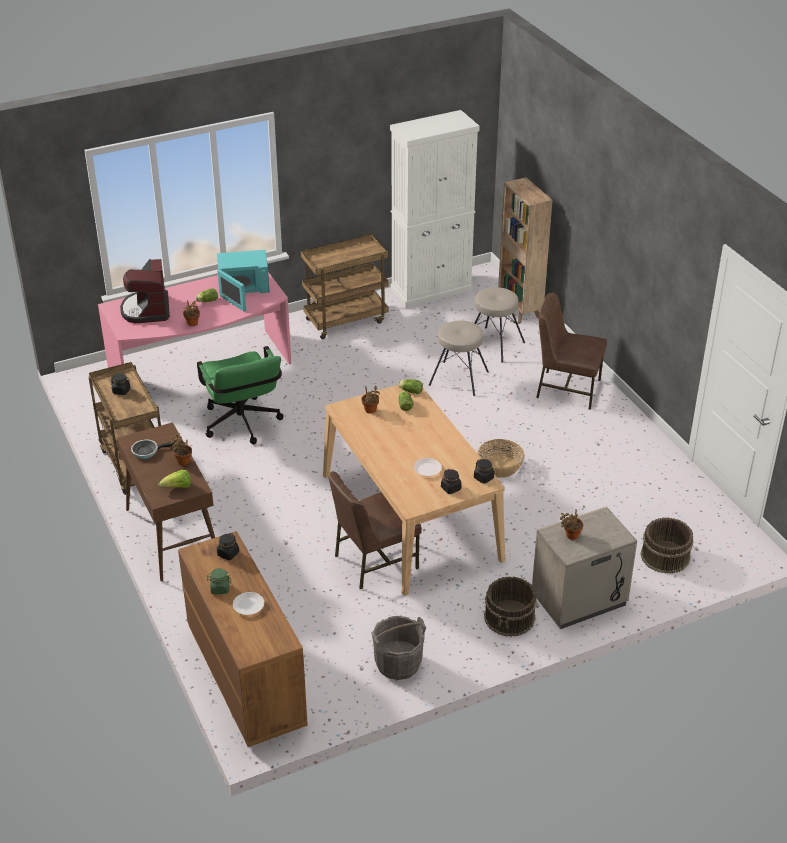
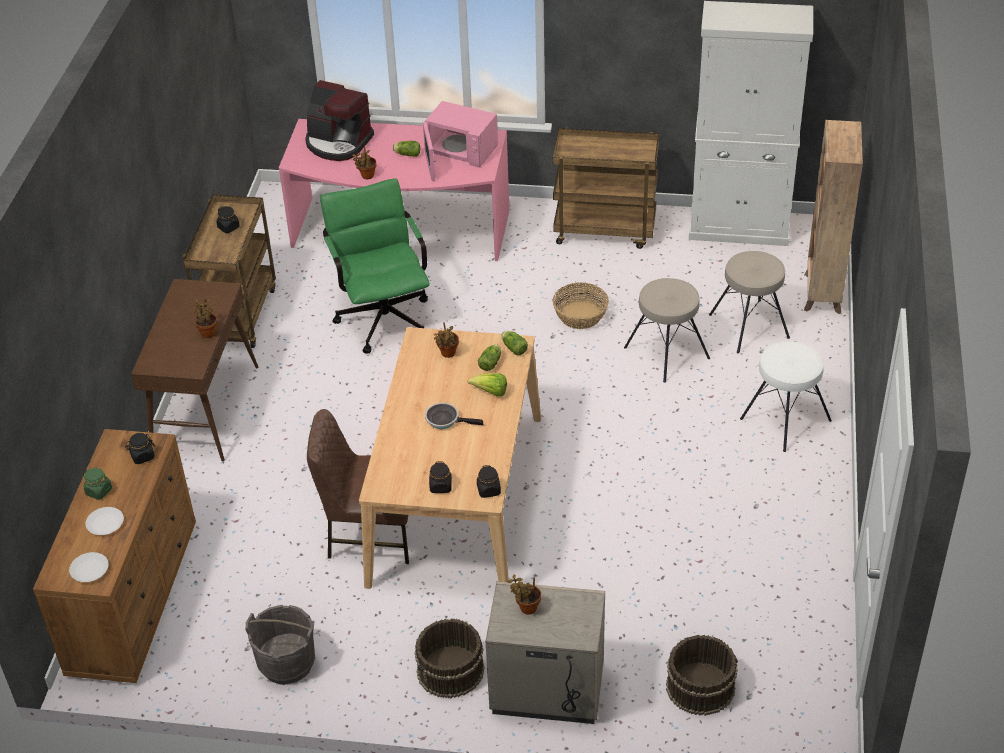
camera: 35 degrees right, 5 degrees up
coffee machine [120,259,170,323] -> coffee machine turned 90 degrees counterclockwise [305,80,374,161]
frying pan [131,440,177,459] -> frying pan moved to [425,403,484,429]
lettuce [159,470,191,488] -> lettuce moved to [468,373,507,397]
green office chair [197,346,284,444] -> green office chair turned 150 degrees clockwise [320,178,430,354]
turquoise microwave [217,250,270,312] -> pink microwave [423,101,498,181]
white plate [414,458,442,476] -> white plate moved to [69,552,108,582]
basket [477,439,525,478] -> basket moved to [553,283,609,329]
brown chair [536,293,607,410] -> white stool [740,341,832,452]

